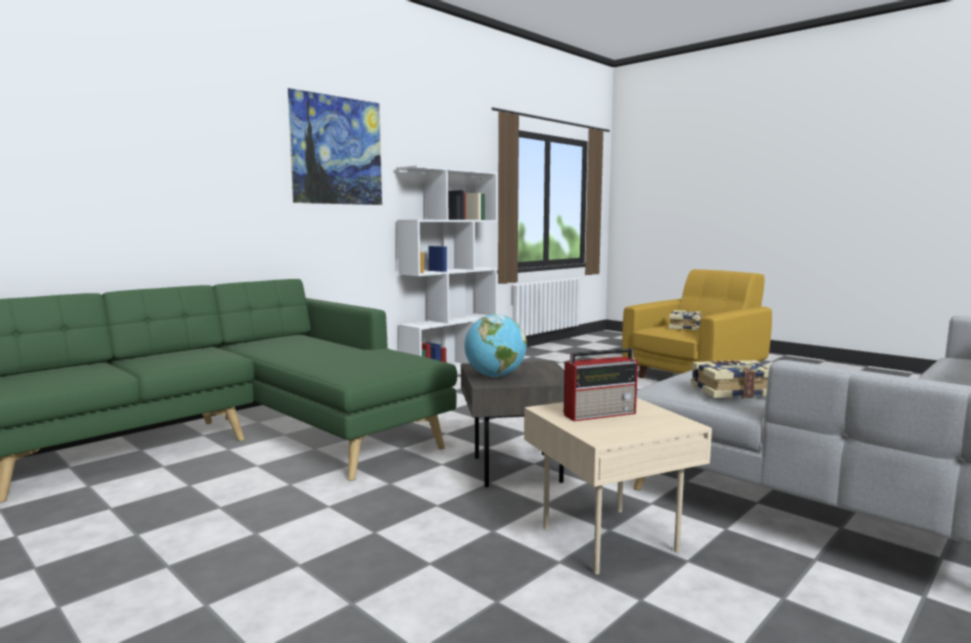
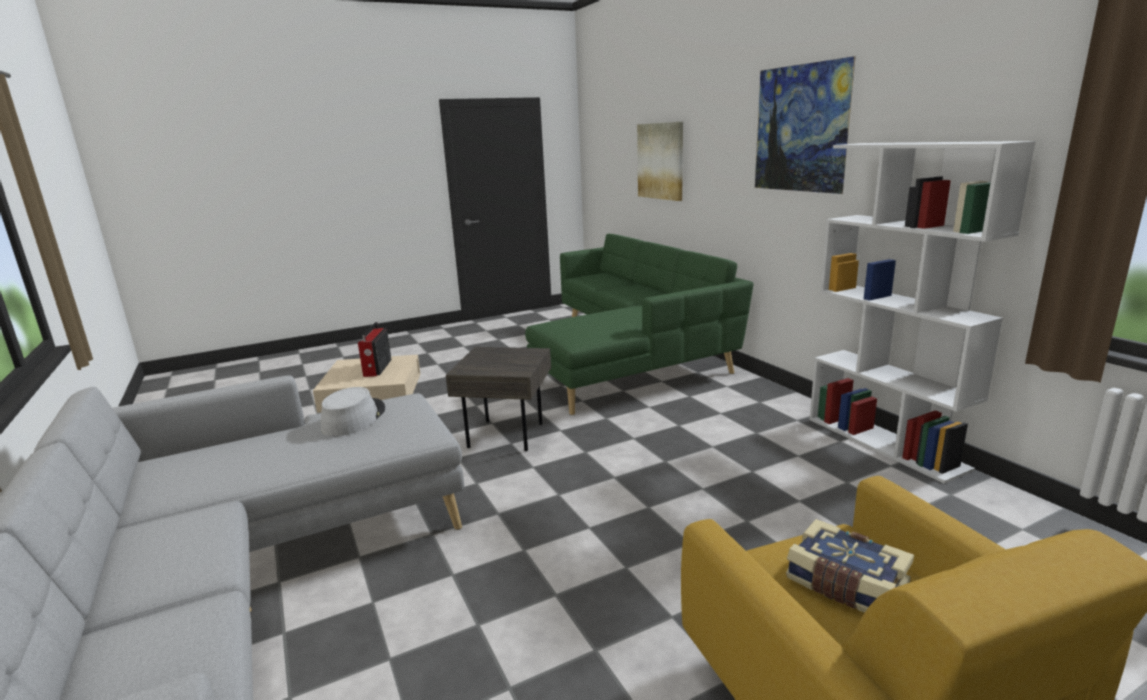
camera: 110 degrees right, 10 degrees up
globe [464,314,527,377] -> none
book [691,360,770,398] -> grey hat [321,387,385,436]
none -> picture [637,122,683,201]

